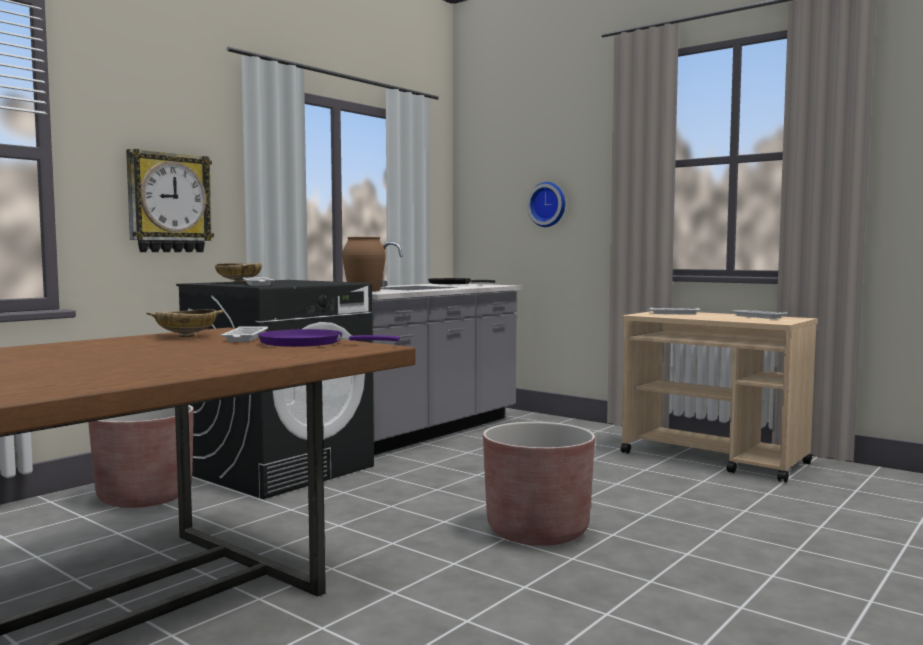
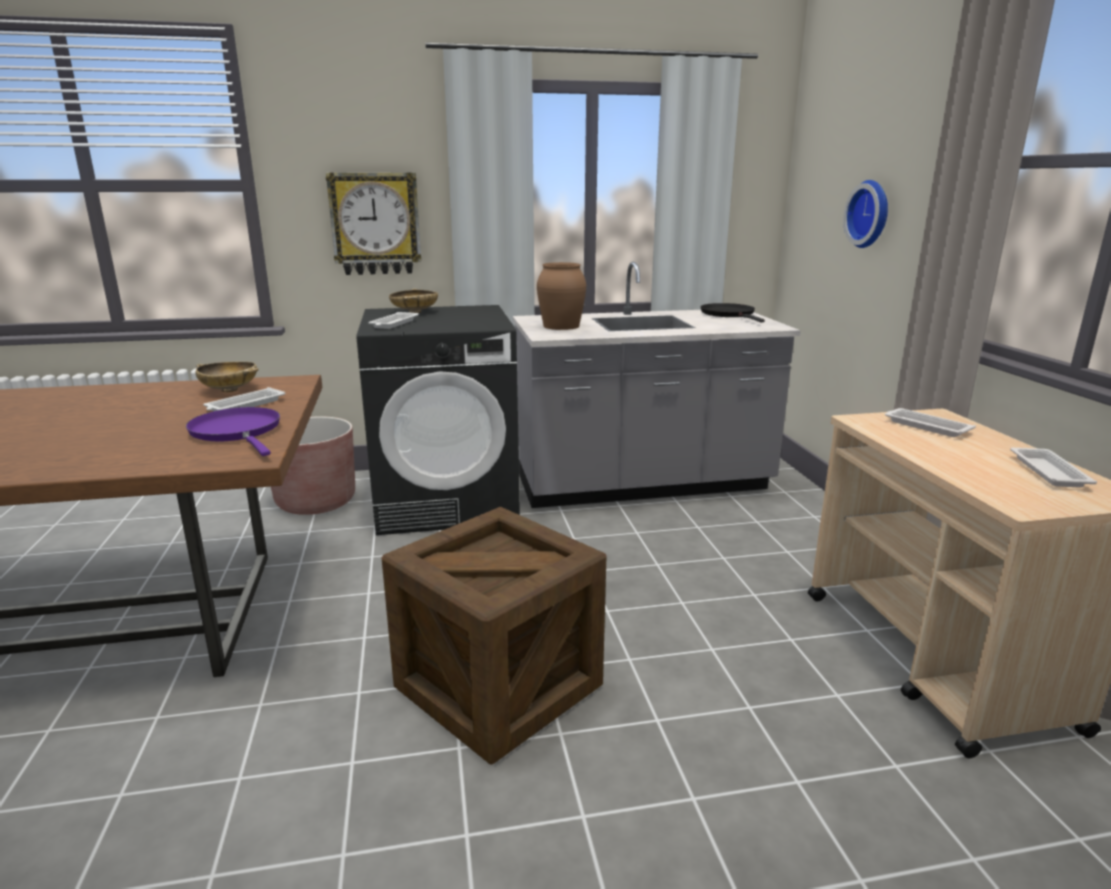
camera: 40 degrees right, 15 degrees up
brown planter [483,422,595,546] -> crate [382,507,606,764]

